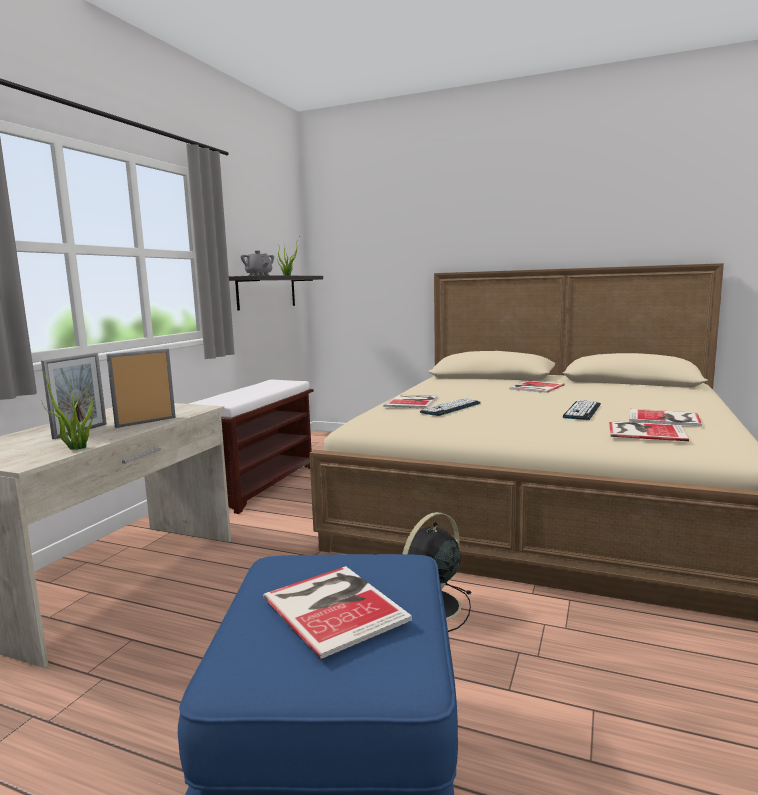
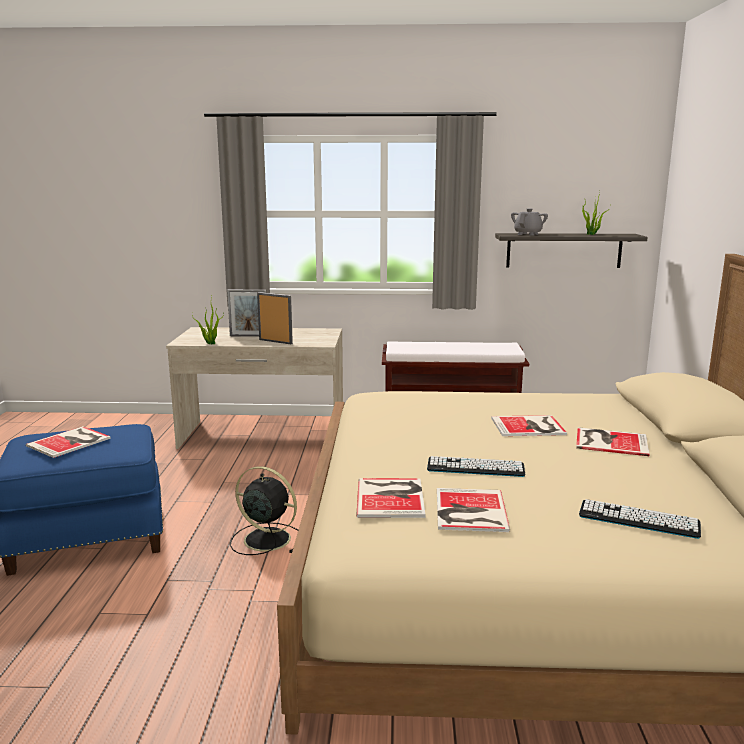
camera: 70 degrees right, 5 degrees up
book [384,395,437,408] -> book moved to [491,415,567,436]
keyboard [420,398,481,416] -> keyboard moved to [579,499,701,539]

